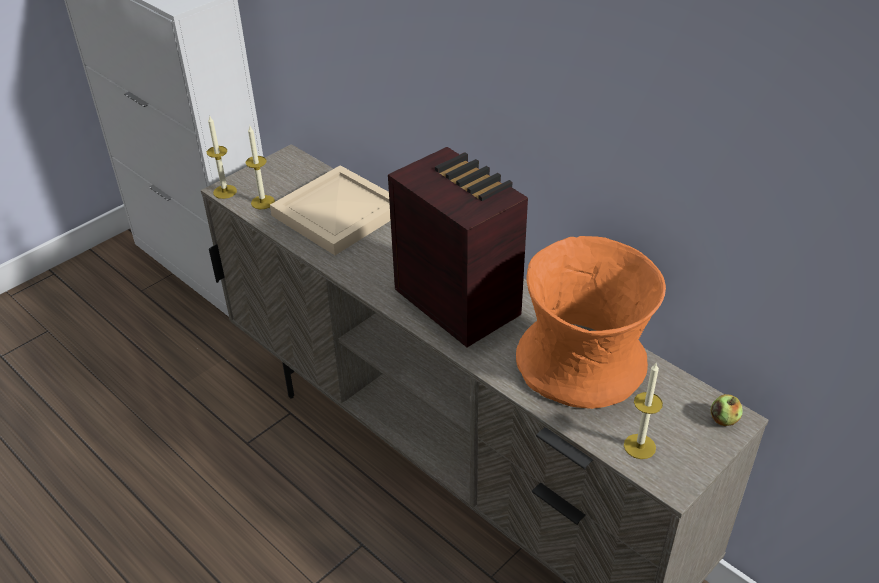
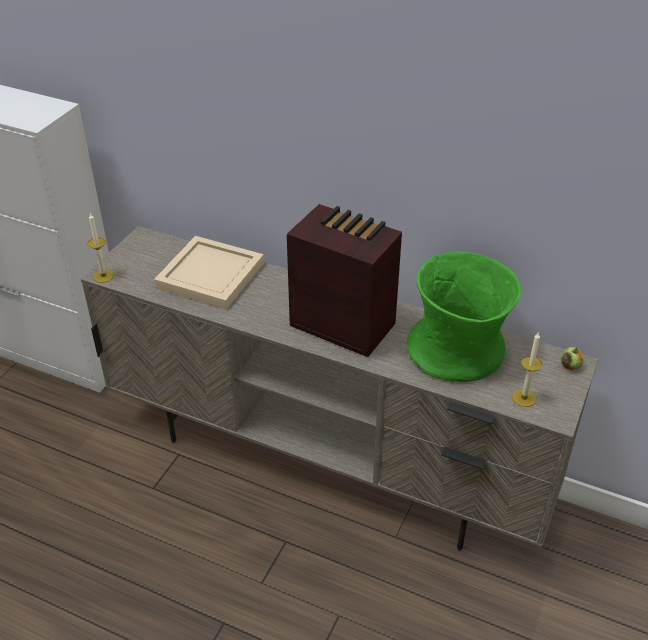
camera: 20 degrees left, 0 degrees up
candle [246,126,275,209] -> none
orange vase [516,236,666,409] -> green vase [406,251,521,382]

